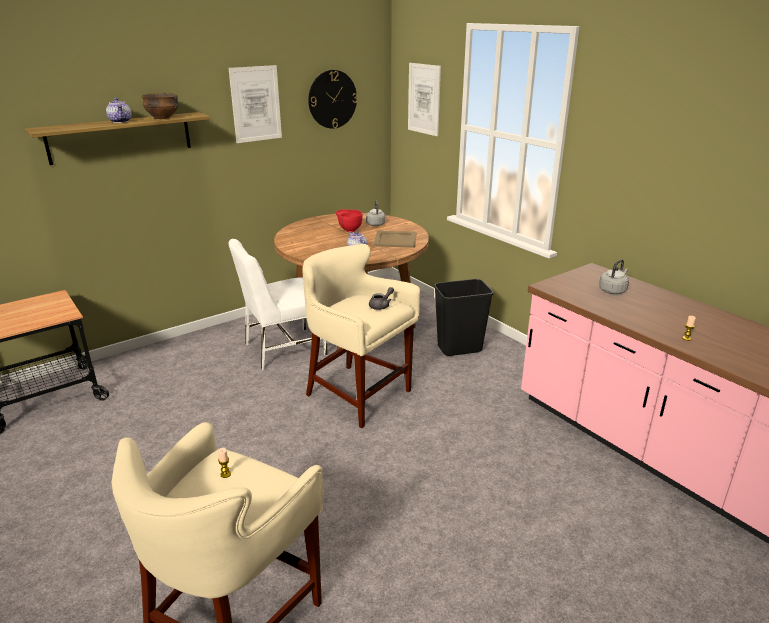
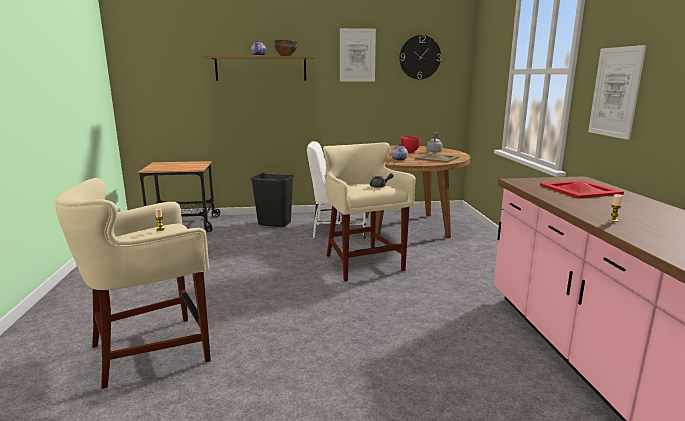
camera: 30 degrees right, 10 degrees down
picture [408,63,441,136] -> picture moved to [588,45,646,140]
black trash can [434,279,494,356] -> black trash can moved to [251,173,294,227]
grey kettle [599,259,629,294] -> red tray [540,180,624,199]

